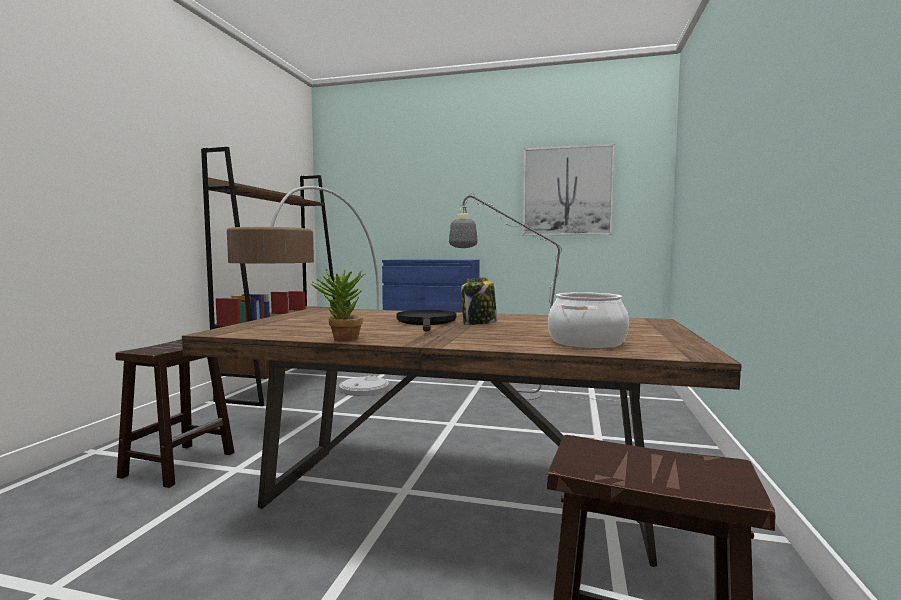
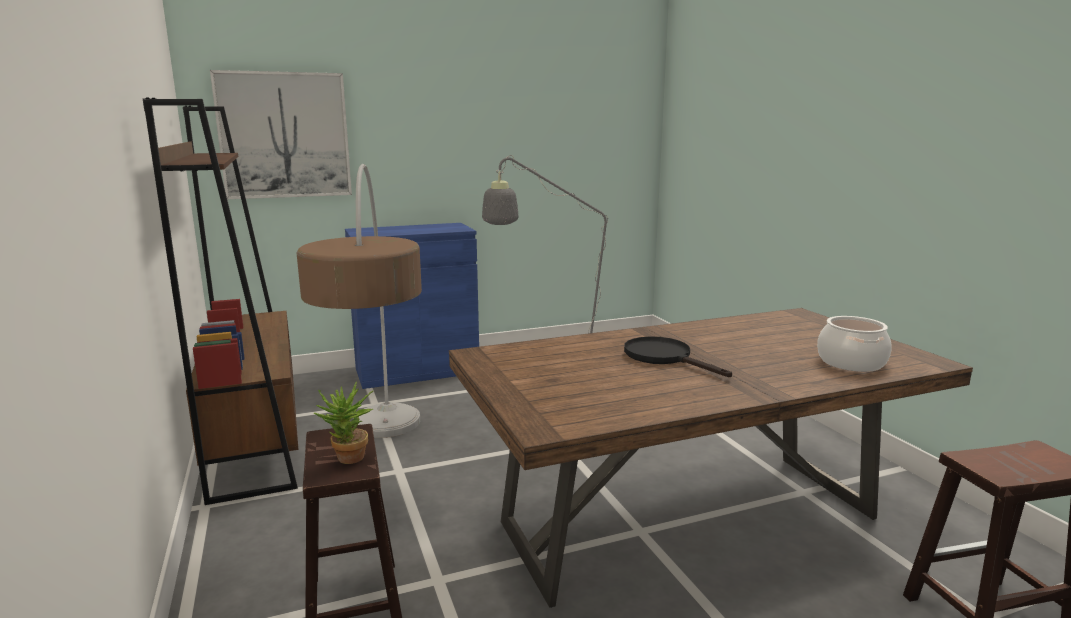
camera: 35 degrees left, 10 degrees up
potted plant [311,269,365,342] -> potted plant moved to [314,382,373,464]
jar [461,277,497,325] -> none
picture [523,144,615,236] -> picture moved to [210,70,352,199]

